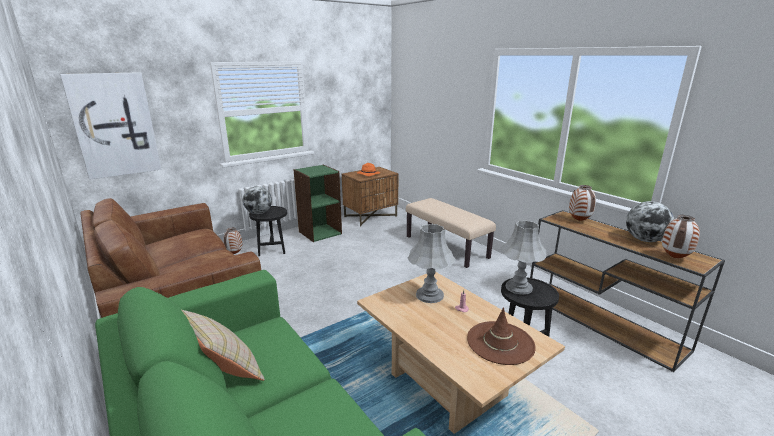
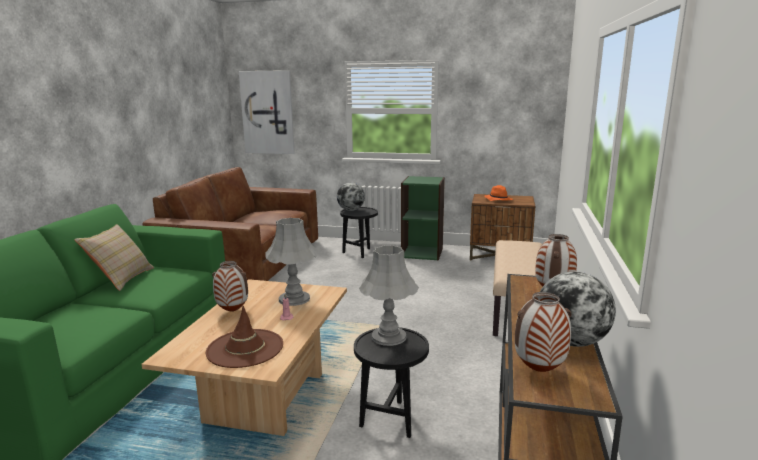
camera: 50 degrees right, 5 degrees down
vase [223,228,243,254] -> vase moved to [212,261,248,312]

